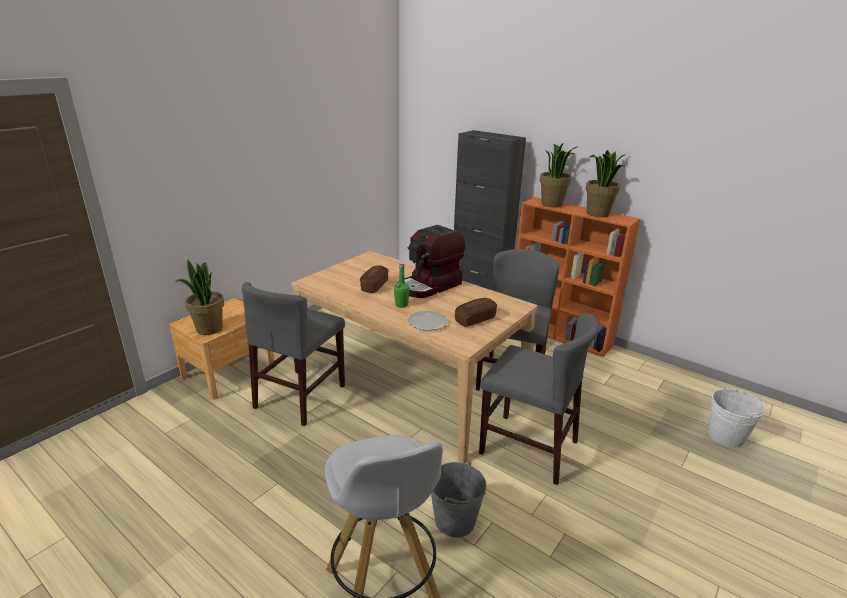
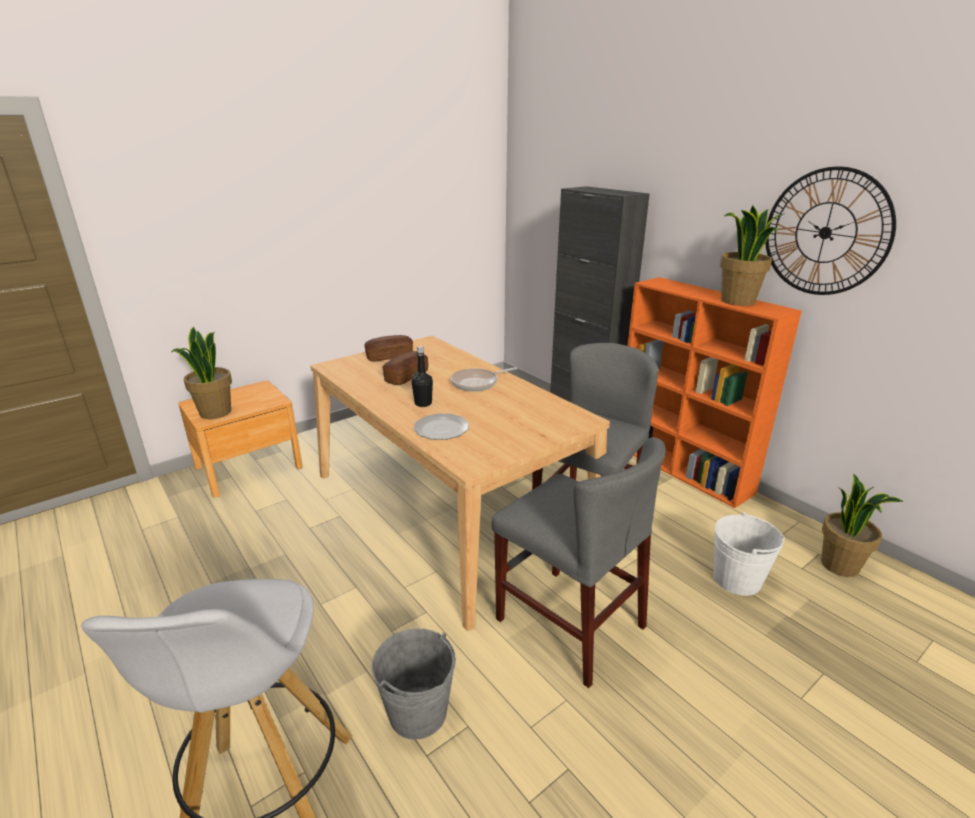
camera: 15 degrees right, 0 degrees up
grey chair [242,282,345,426] -> none
green bottle [394,263,410,308] -> black bottle [412,346,433,407]
coffee machine [404,225,465,298] -> frying pan [451,367,517,391]
bread [455,298,497,327] -> bread moved to [364,335,413,361]
potted plant [540,144,577,207] -> potted plant moved to [821,473,903,577]
white bucket [708,387,764,448] -> white bucket moved to [714,512,785,596]
none -> wall clock [765,167,896,295]

